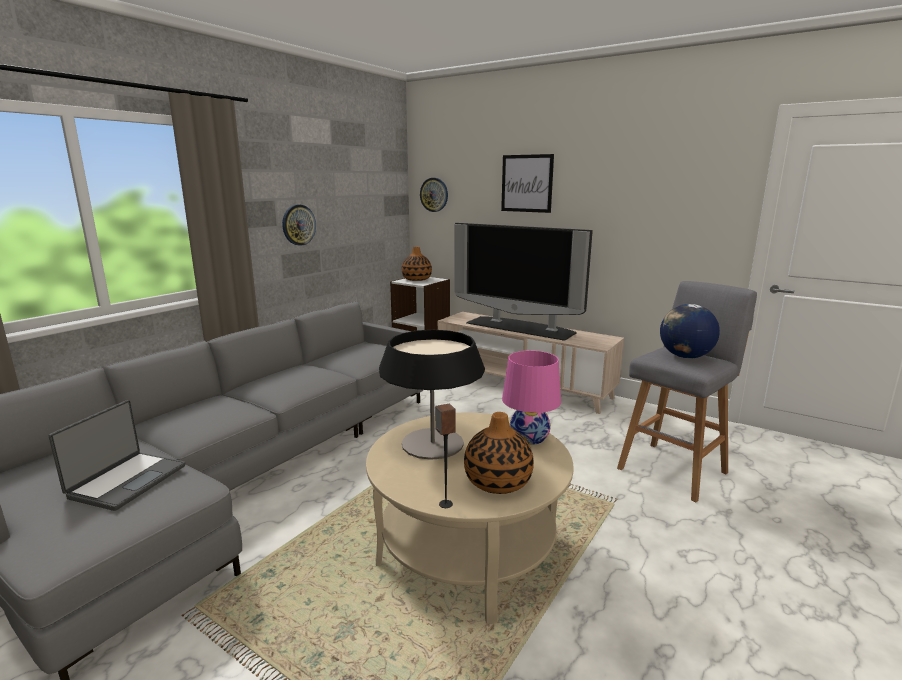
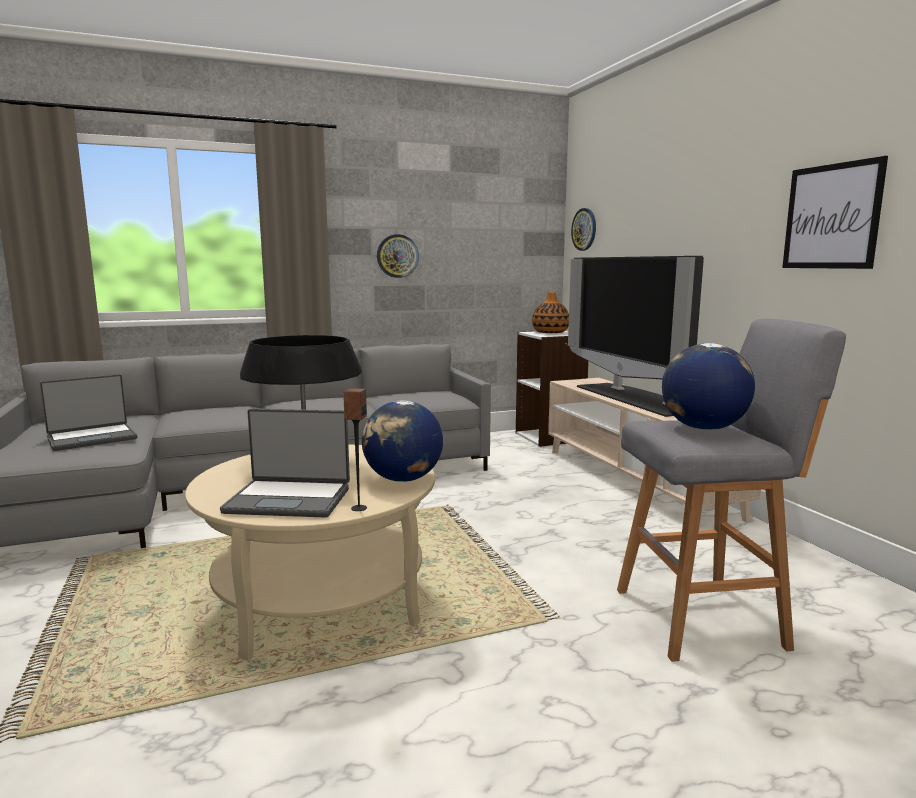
camera: 35 degrees right, 5 degrees down
speaker [435,403,456,508] -> speaker moved to [343,388,367,511]
vase [464,412,534,494] -> laptop [220,408,350,518]
picture [501,154,554,213] -> picture moved to [782,156,888,269]
pink table lamp [502,350,561,445] -> globe [362,401,443,482]

